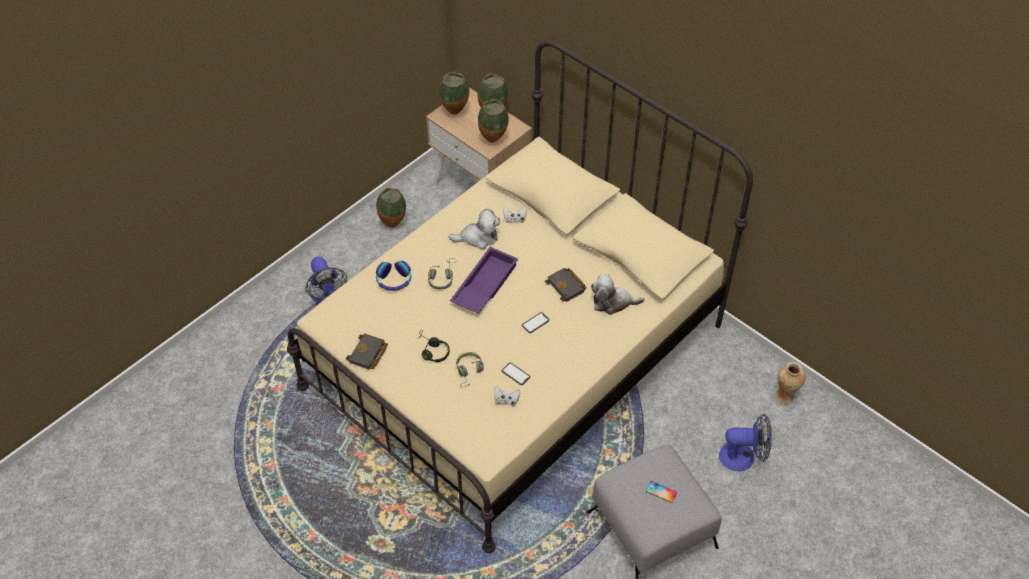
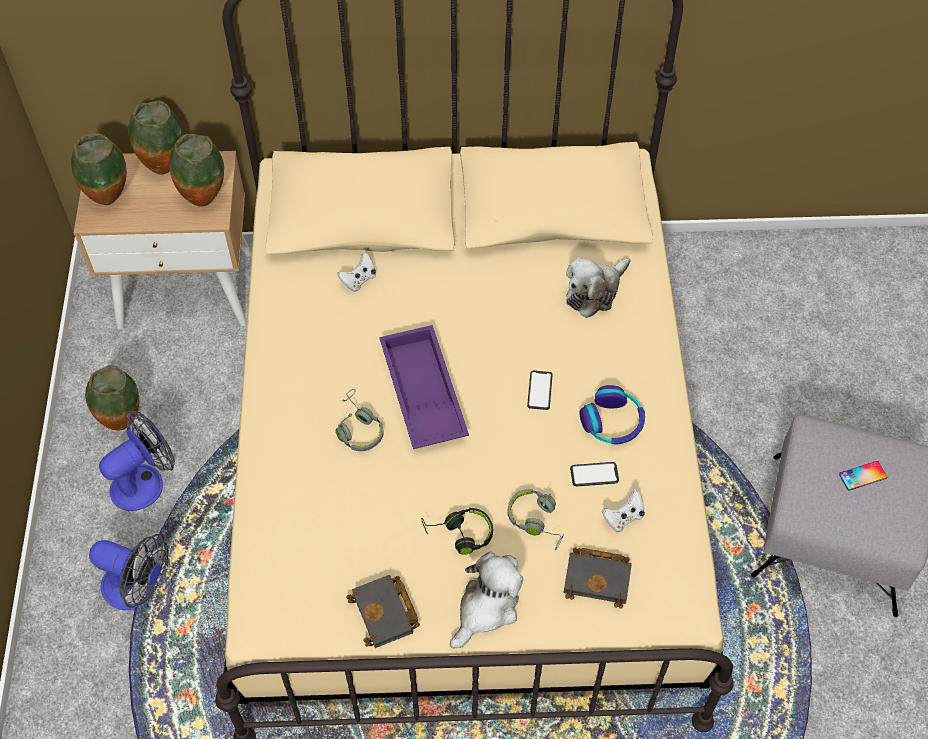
camera: 45 degrees left, 5 degrees up
headphones [376,261,411,291] -> headphones moved to [579,385,645,444]
plush toy [448,209,500,250] -> plush toy moved to [450,552,523,648]
black book [545,268,587,302] -> black book moved to [563,547,632,609]
fan [719,414,772,471] -> fan moved to [99,411,175,511]
vase [775,362,806,404] -> none

